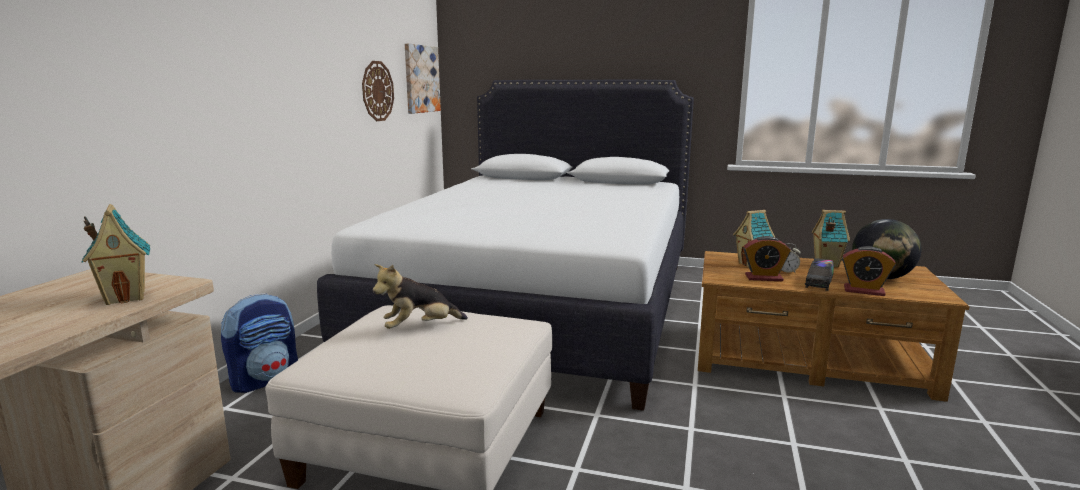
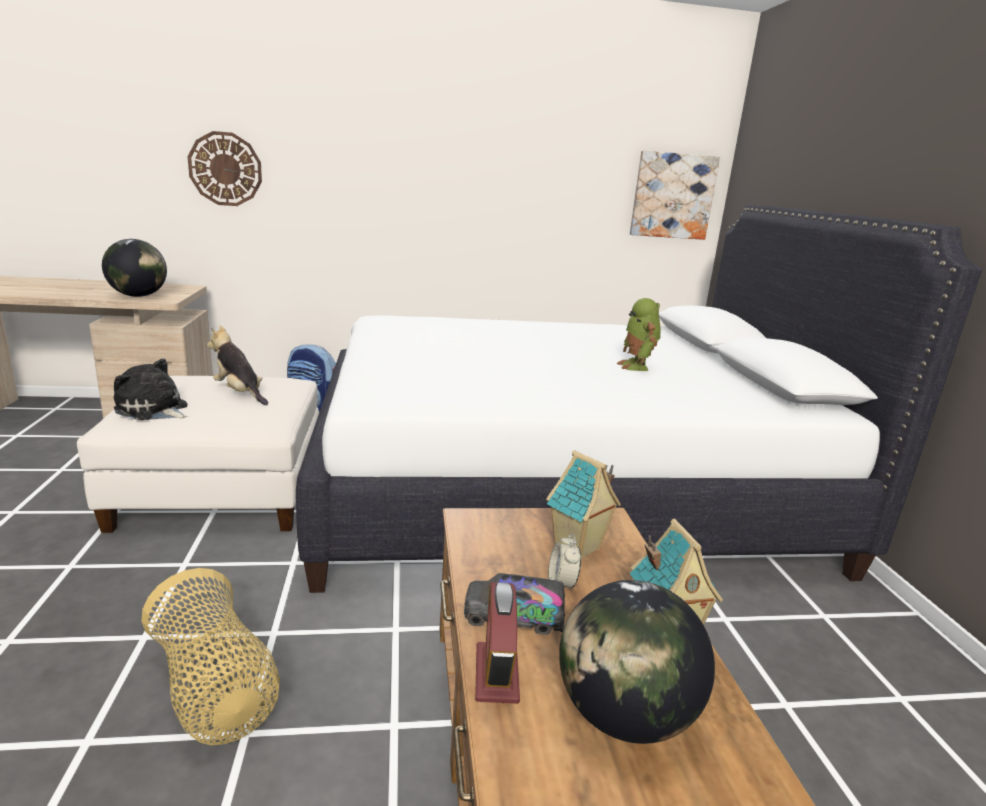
camera: 65 degrees right, 5 degrees up
toy house [82,204,150,305] -> globe [102,239,167,297]
wall clock [362,61,394,121] -> wall clock moved to [188,131,262,206]
alarm clock [743,236,791,281] -> none
none -> plush toy [114,358,189,420]
none -> basket [142,568,280,745]
none -> toy robot [617,298,661,371]

